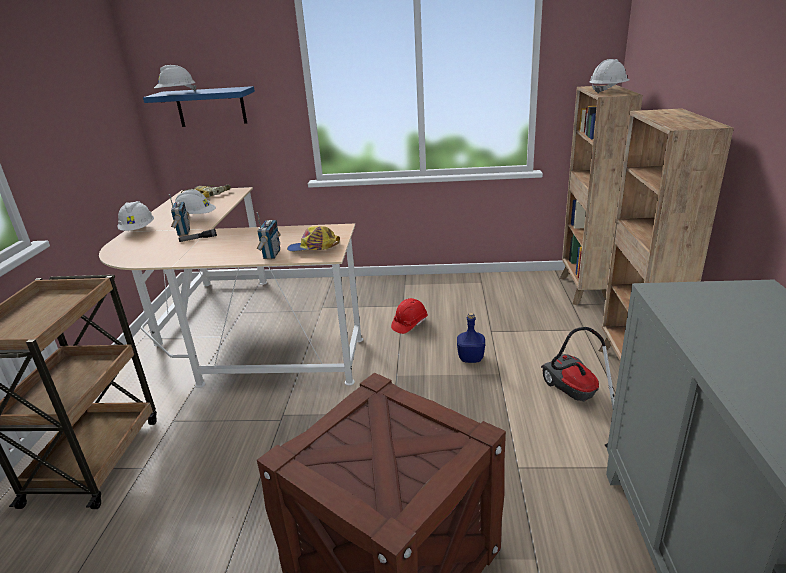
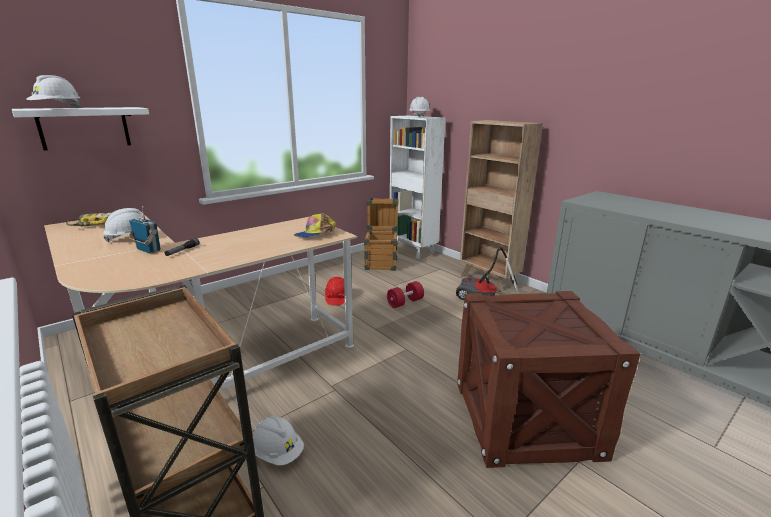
camera: 45 degrees left, 5 degrees down
white hard hat [117,201,154,231] -> white hard hat moved to [253,416,304,465]
blue shelf [143,86,255,127] -> white shelf [12,107,149,151]
radio [256,212,280,259] -> none
blue bottle [457,313,485,363] -> red dumbbell [387,281,424,308]
brown bookcase [560,85,643,305] -> white bookcase [390,116,445,259]
none -> crate [364,198,399,271]

